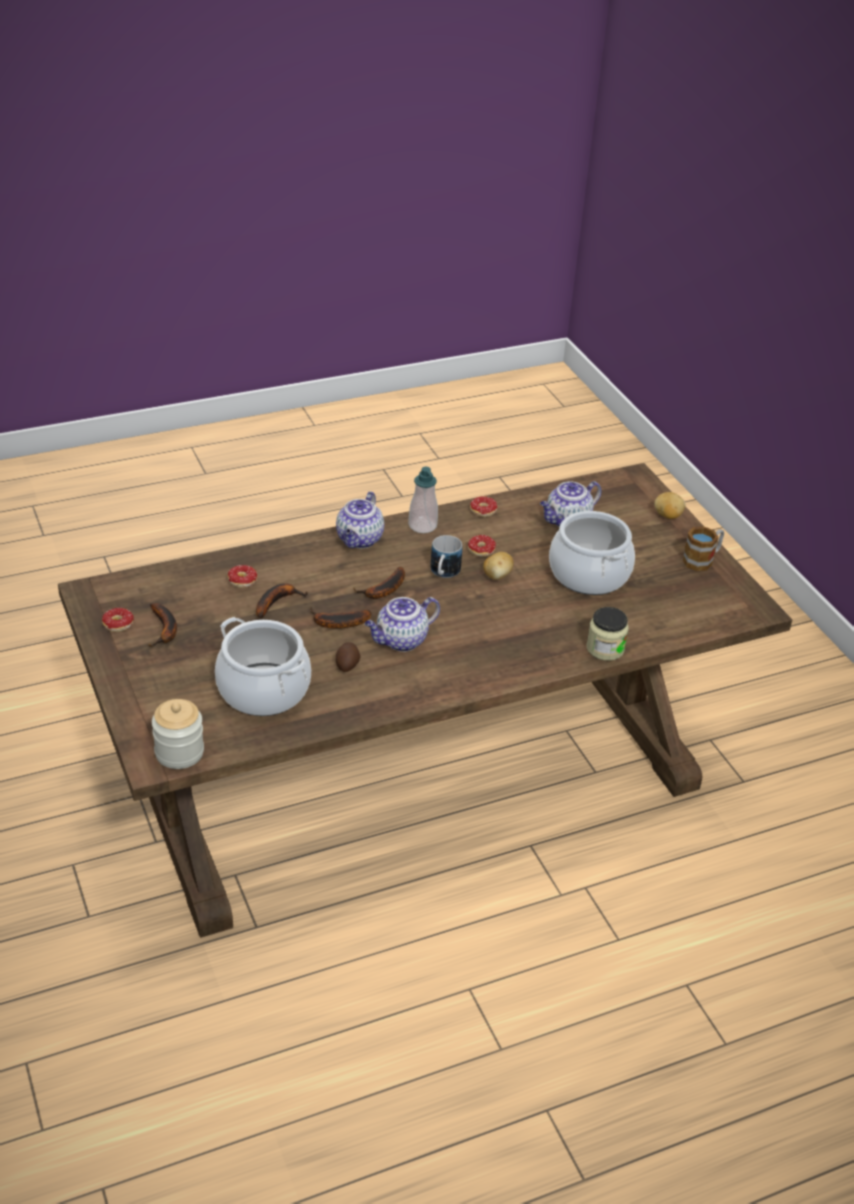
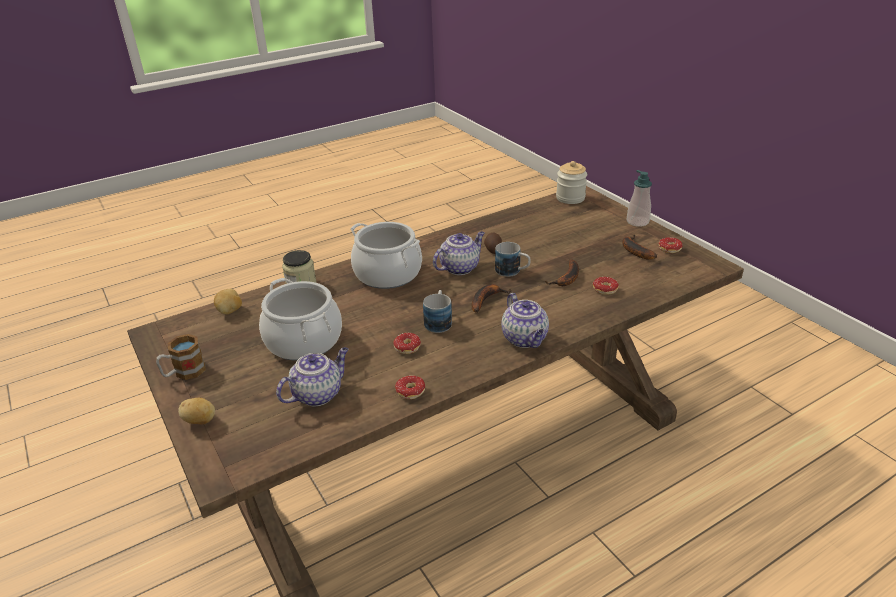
camera: 175 degrees right, 5 degrees down
cooking pot [215,617,311,716] -> cooking pot moved to [350,222,422,289]
banana [310,607,372,629] -> mug [495,242,531,277]
teapot [336,491,384,548] -> teapot turned 150 degrees clockwise [501,293,549,348]
soap dispenser [408,467,438,533] -> soap dispenser moved to [627,170,652,227]
potato [483,552,514,580] -> potato moved to [214,289,242,314]

